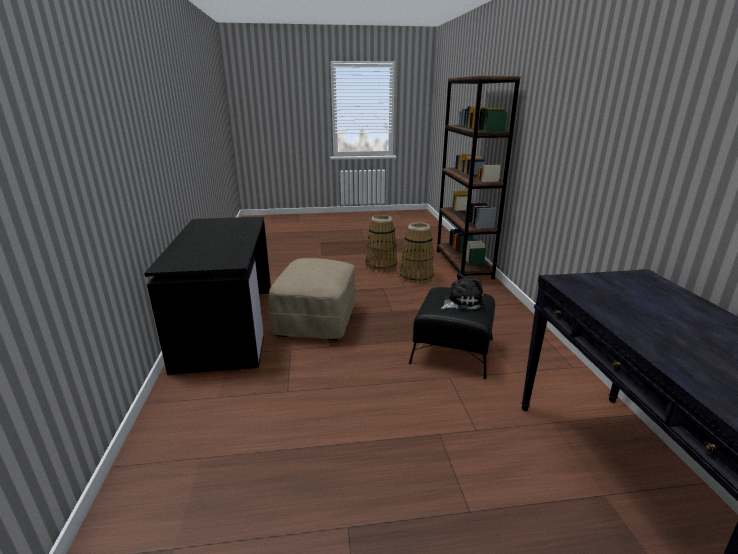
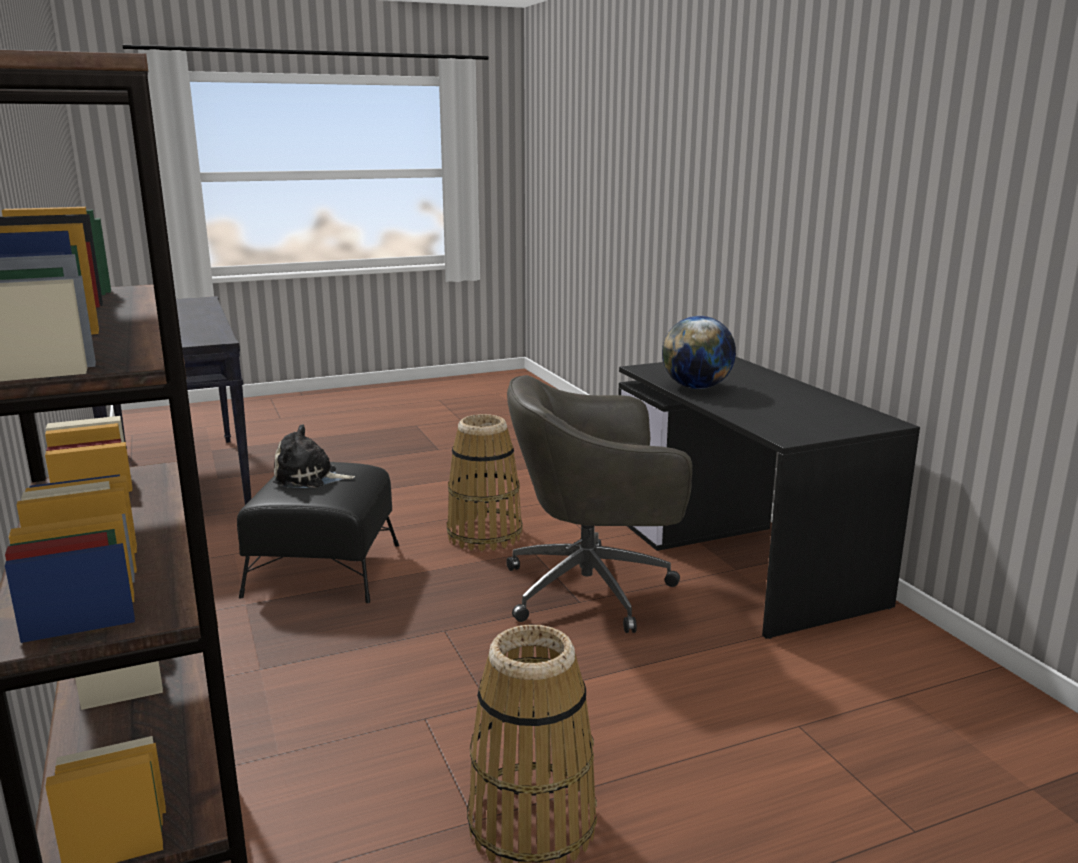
camera: 165 degrees right, 5 degrees down
beige ottoman [268,258,355,341] -> grey office chair [506,375,692,633]
basket [400,222,434,284] -> basket moved to [447,414,523,551]
plush toy [441,273,485,310] -> plush toy turned 45 degrees clockwise [273,424,355,488]
none -> globe [662,316,736,389]

